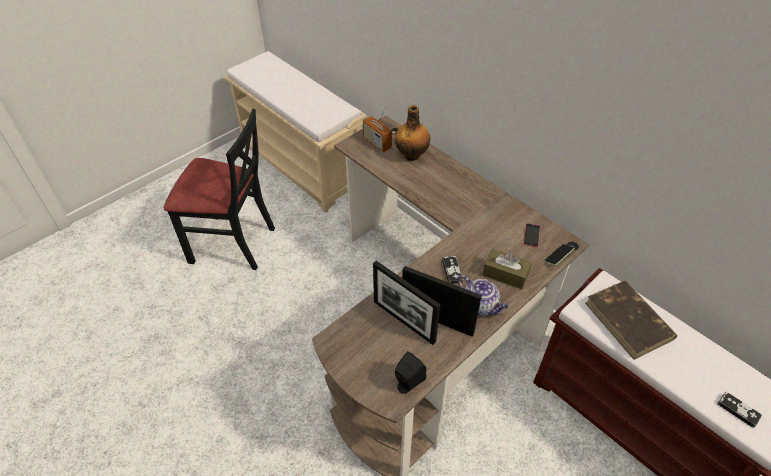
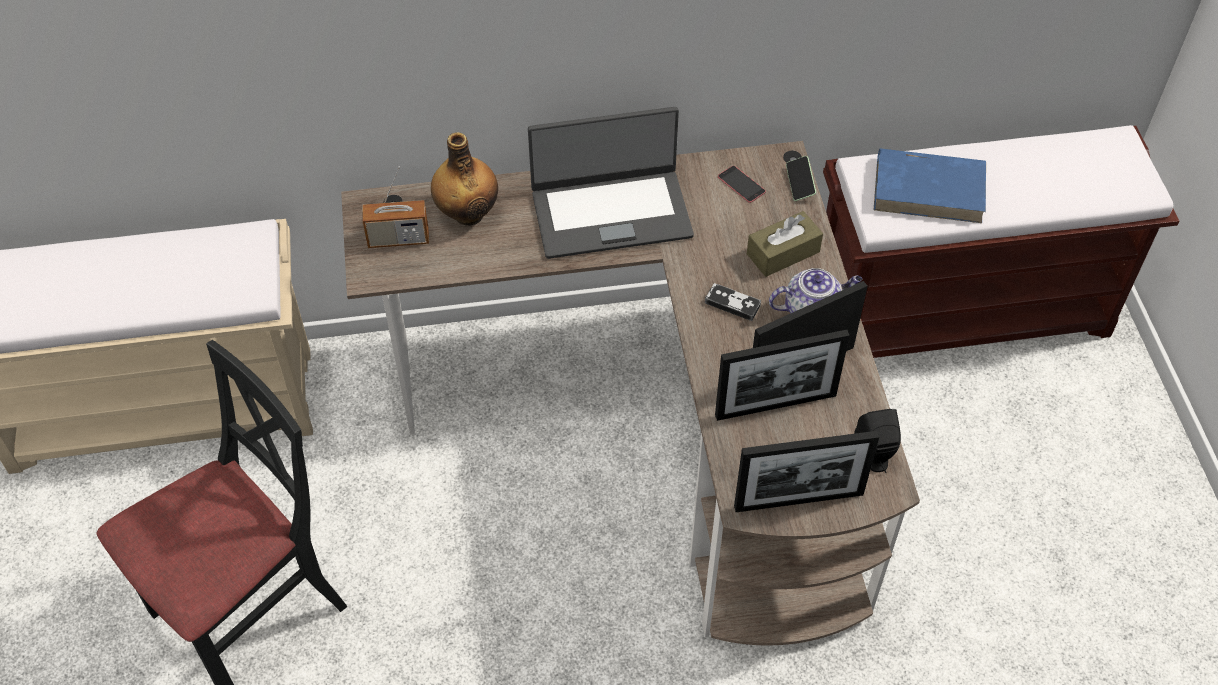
camera: 55 degrees left, 5 degrees up
brown book [585,281,677,360] -> blue book [874,148,986,223]
game controller [717,392,762,428] -> none
none -> laptop [528,107,694,259]
none -> picture frame [734,431,879,512]

